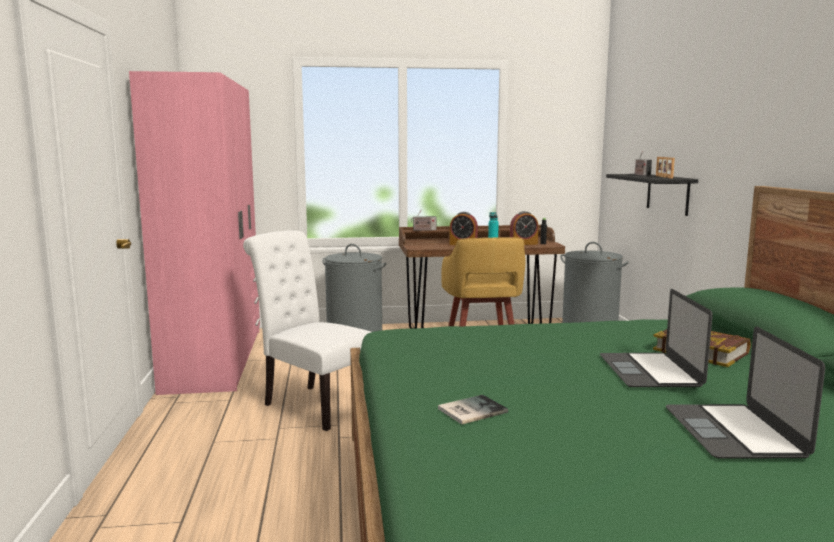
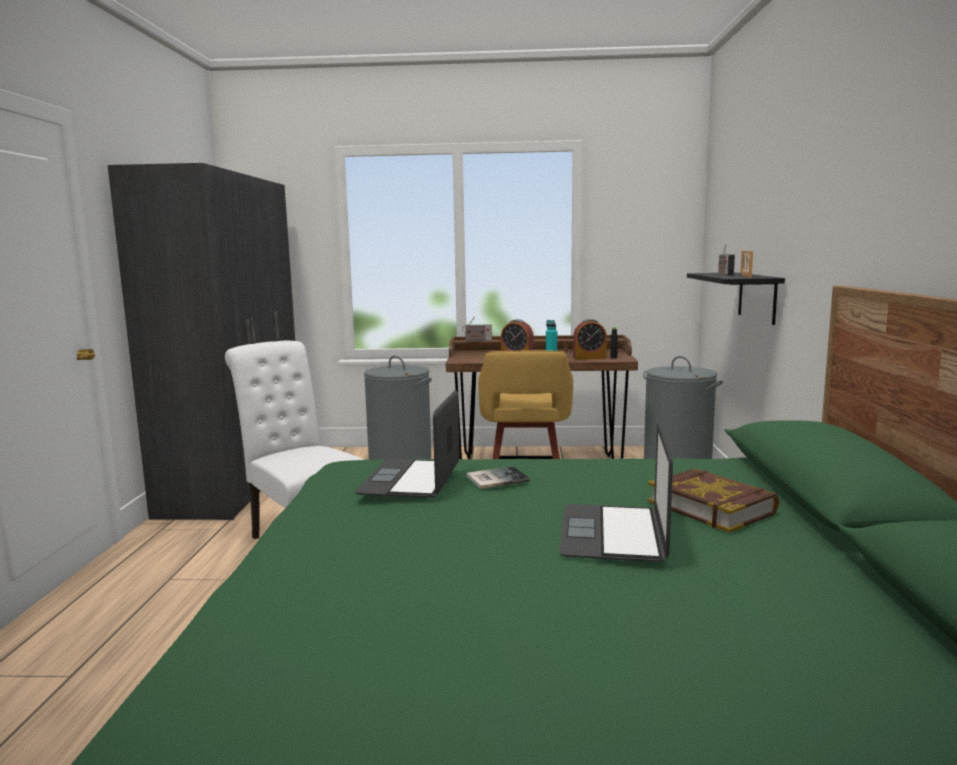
camera: 10 degrees right, 0 degrees up
pink wardrobe [129,71,260,395] -> grey wardrobe [108,163,295,520]
book [438,395,509,424] -> book moved to [466,466,530,489]
laptop [666,326,825,459] -> laptop moved to [355,390,459,498]

